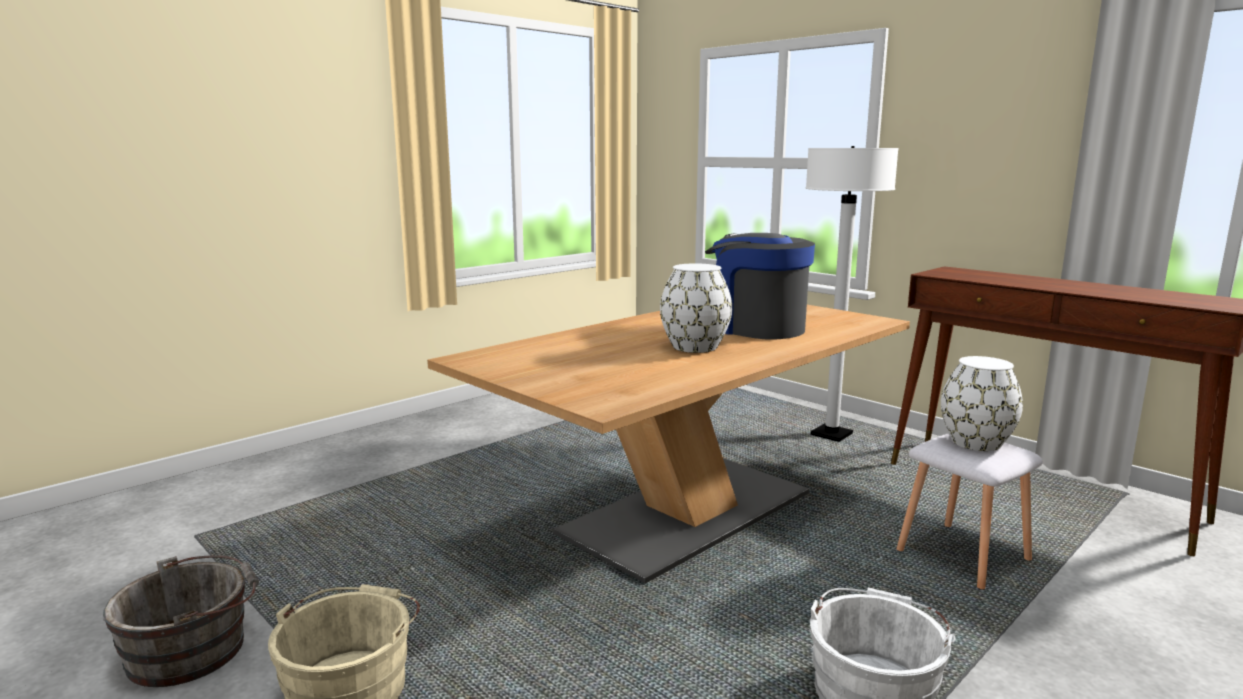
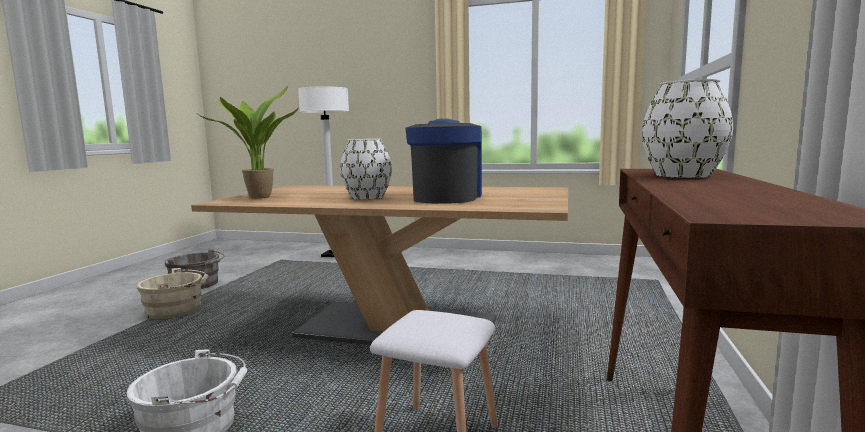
camera: 60 degrees right, 5 degrees down
white floor lamp [806,146,899,442] -> white floor lamp moved to [298,86,349,257]
white vase [941,356,1023,451] -> white vase moved to [642,79,733,178]
none -> potted plant [198,86,298,199]

